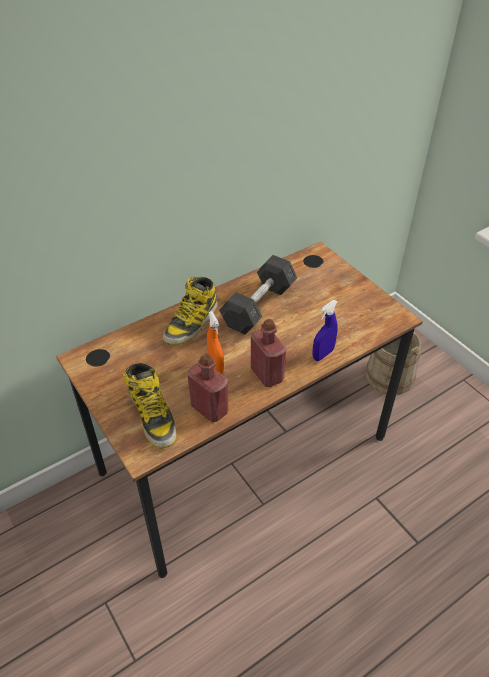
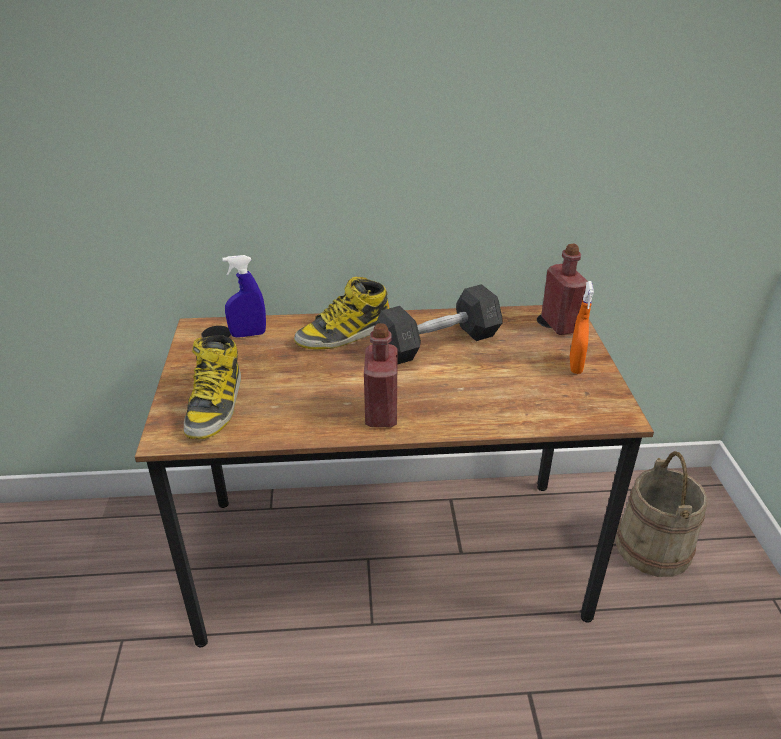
camera: 30 degrees right, 10 degrees down
red bottle [188,353,228,422] -> red bottle moved to [541,244,588,335]
orange spray bottle [207,311,224,374] -> orange spray bottle moved to [570,281,594,374]
blue spray bottle [312,300,337,361] -> blue spray bottle moved to [222,255,266,338]

